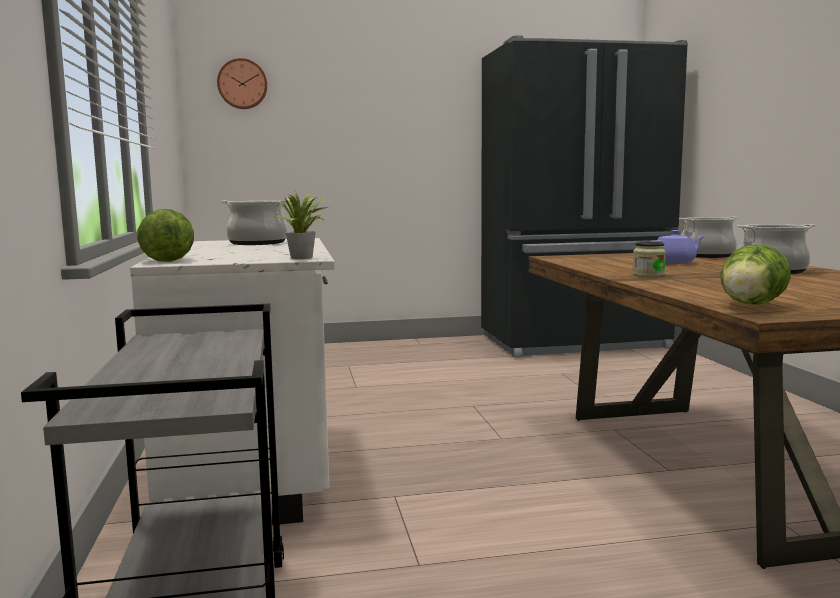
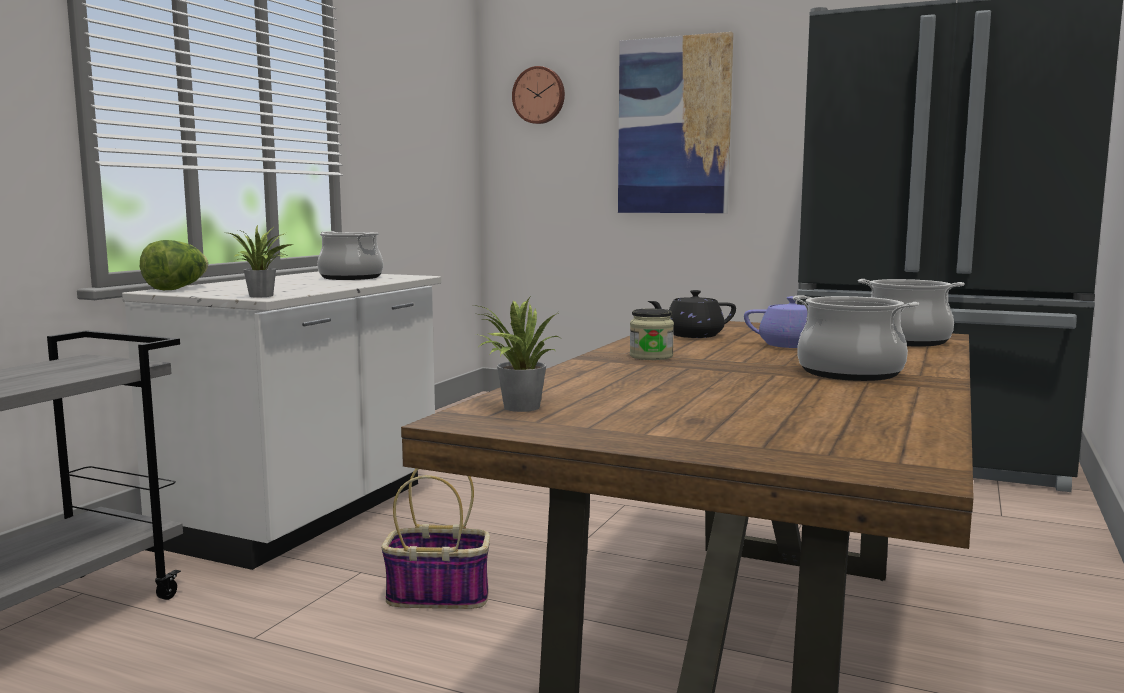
camera: 35 degrees right, 0 degrees up
lettuce [721,245,791,305] -> potted plant [473,297,559,412]
none -> basket [381,469,490,609]
none -> picture [618,32,733,213]
none -> black teapot [648,290,736,338]

